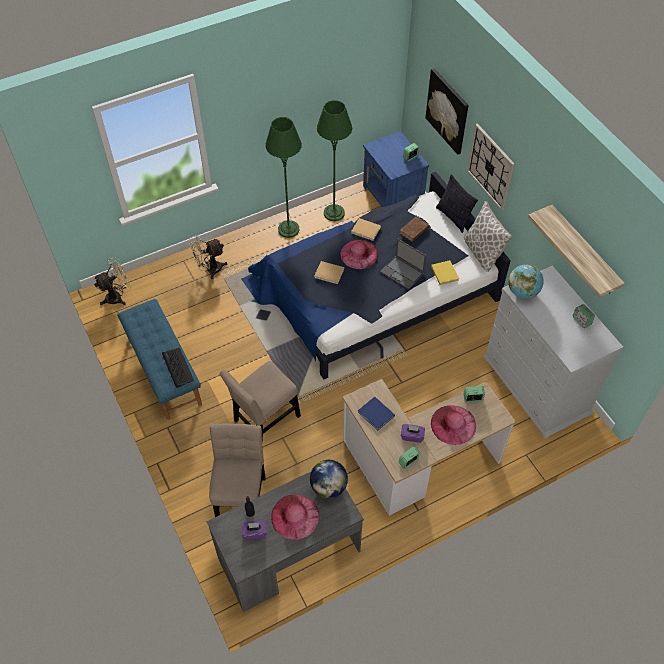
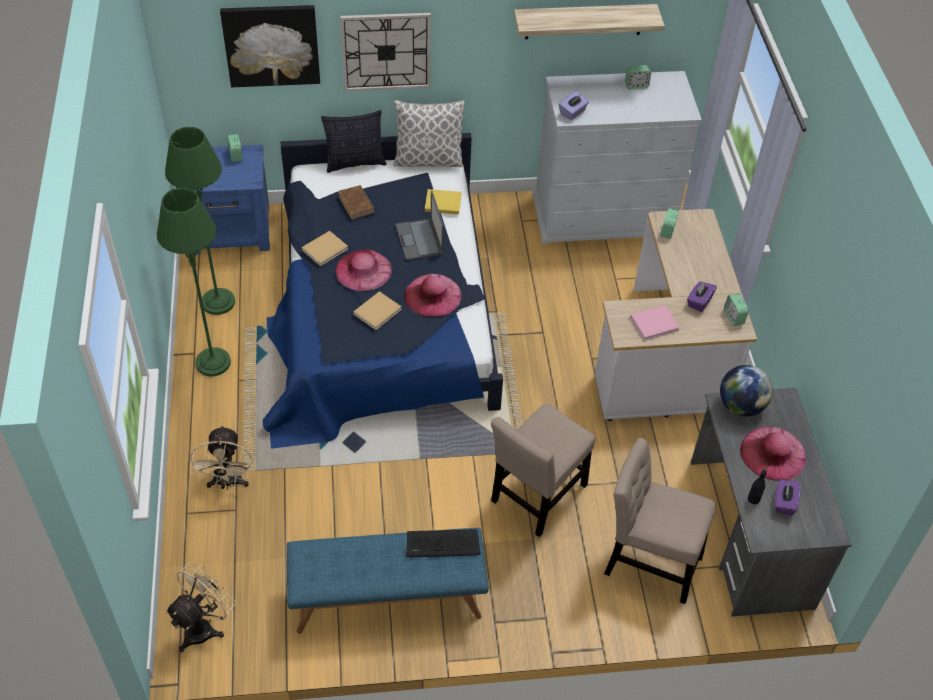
camera: 70 degrees left, 5 degrees down
beige fan [94,257,131,305] -> beige fan turned 45 degrees clockwise [165,562,236,653]
beige chair [219,361,301,439] -> beige chair turned 60 degrees clockwise [491,403,595,537]
blue book [358,397,395,430] -> pink book [630,305,680,341]
laptop [380,238,427,289] -> laptop turned 105 degrees clockwise [395,191,444,260]
pink hat [431,405,476,445] -> pink hat moved to [404,274,461,317]
globe [509,264,544,299] -> purple tissue box [559,91,589,120]

